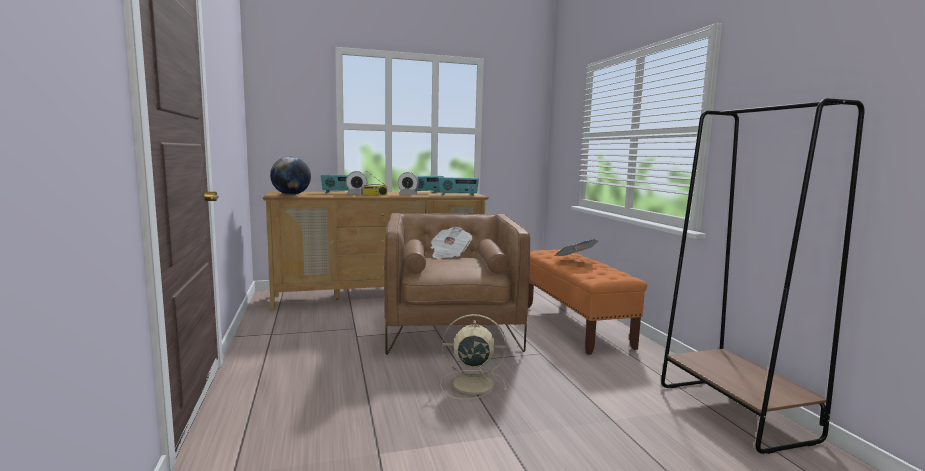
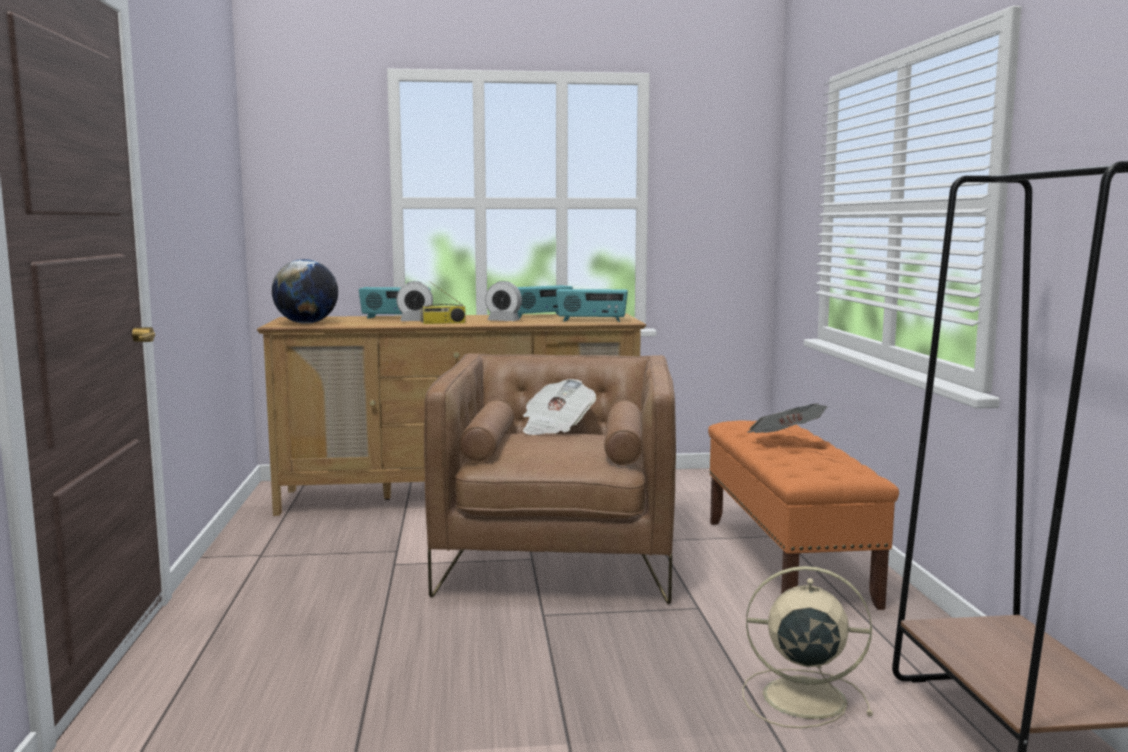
camera: 10 degrees right, 0 degrees up
beige fan [441,314,507,400] -> beige fan moved to [742,566,873,729]

